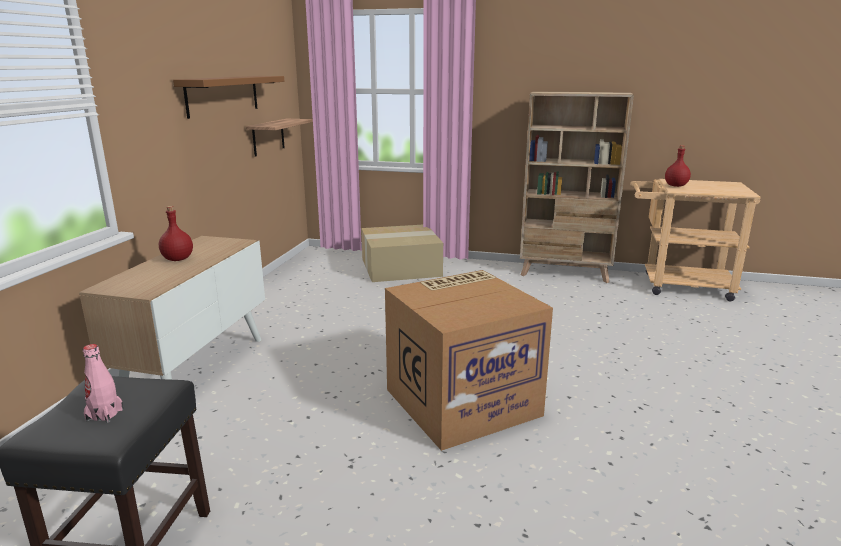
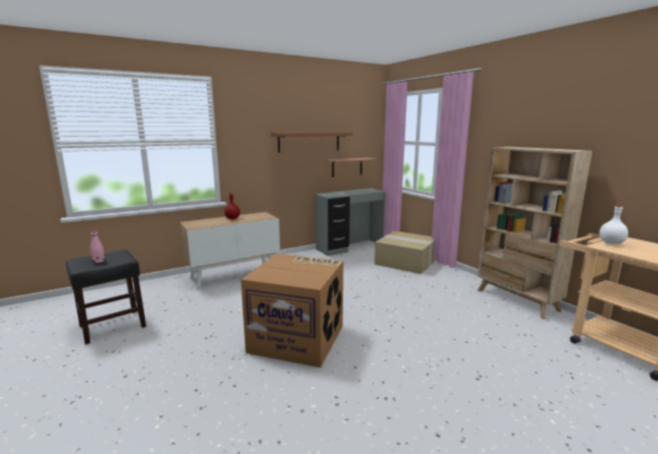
camera: 45 degrees right, 5 degrees down
red bottle [665,145,691,187] -> white bottle [599,204,628,244]
none -> grey desk [315,188,386,256]

